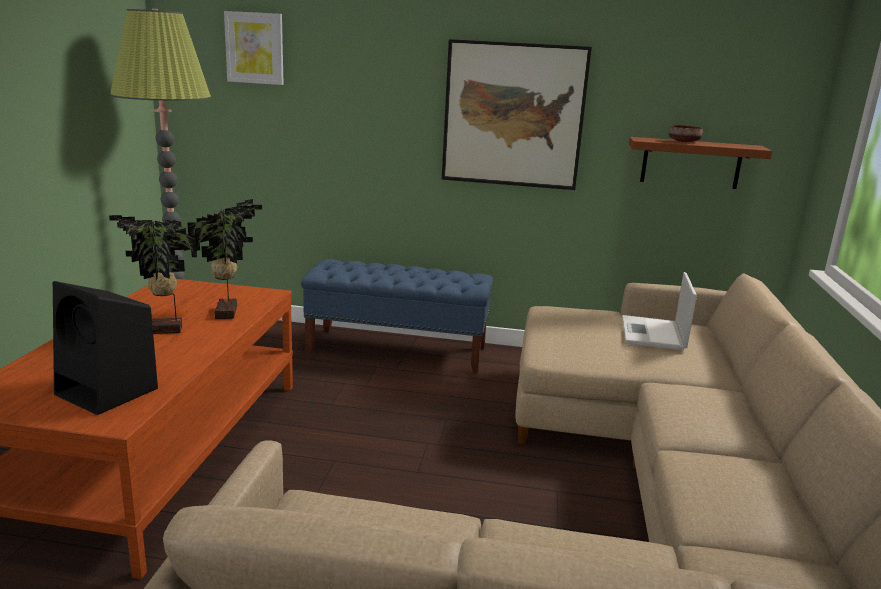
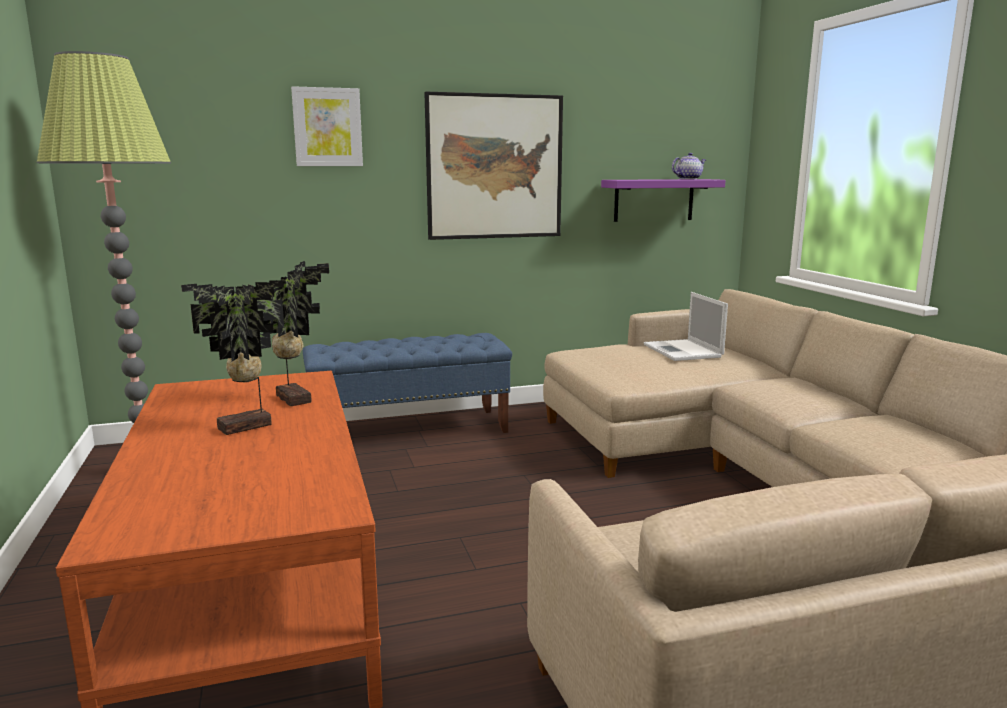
camera: 25 degrees left, 5 degrees down
black speaker [53,281,158,415] -> none
picture [224,11,284,85] -> picture moved to [291,86,363,166]
brown shelf [629,137,772,189] -> purple shelf [601,179,726,222]
brown bowl [669,125,703,142] -> none
none -> teapot [672,153,706,179]

